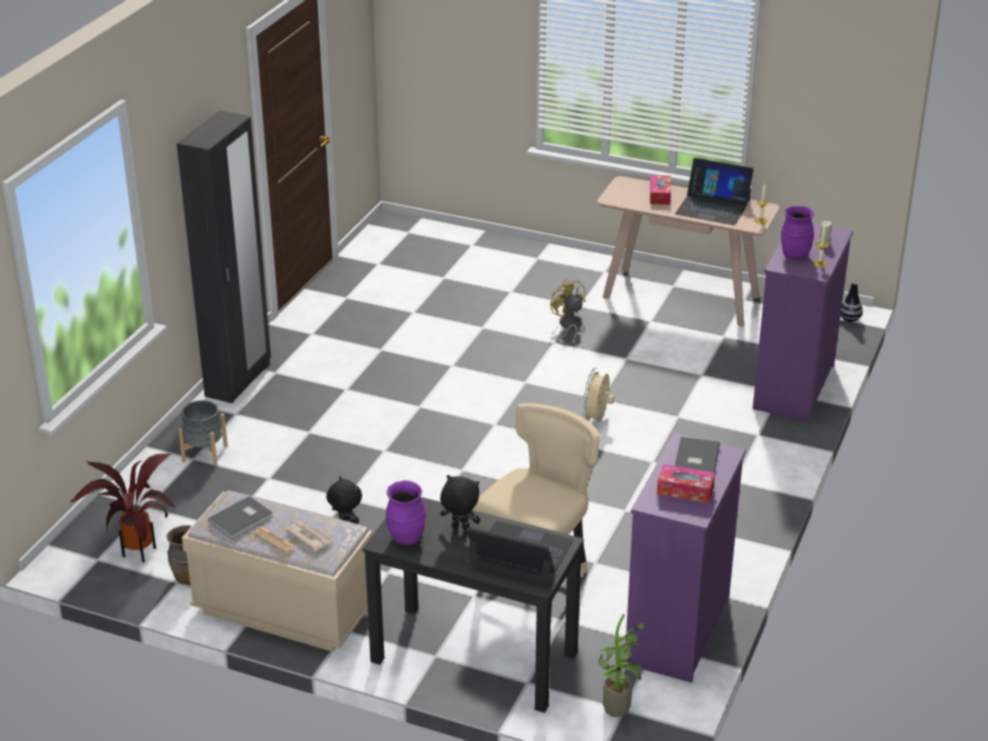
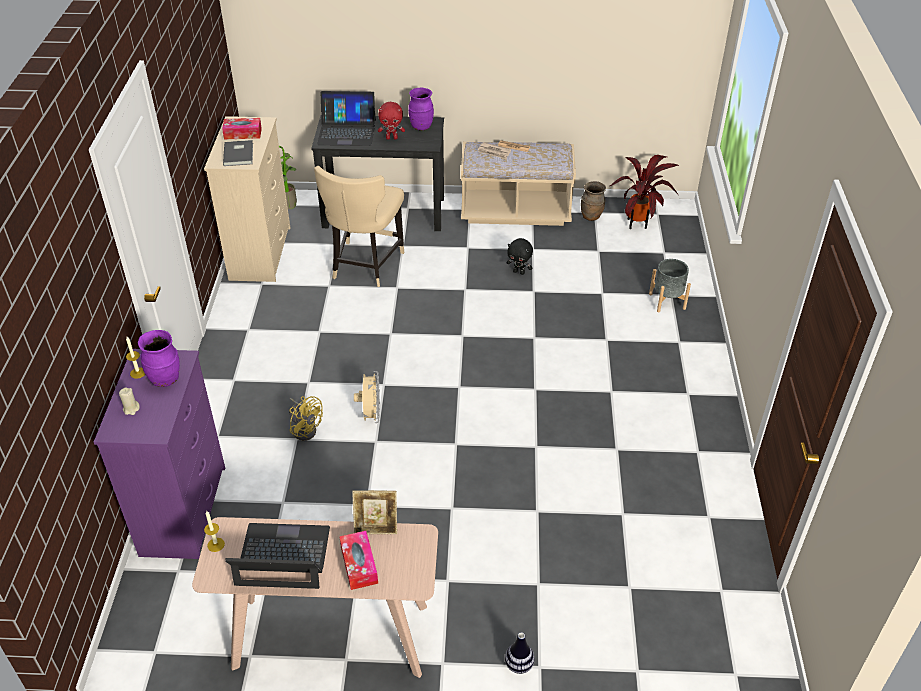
camera: 160 degrees right, 10 degrees up
black wardrobe [177,111,271,403] -> none
grey book [208,496,273,539] -> none
black plush toy [440,475,480,530] -> red plush toy [378,102,405,140]
yellow fan [550,279,586,345] -> yellow fan moved to [289,396,323,441]
purple dresser [626,433,746,683] -> beige dresser [204,116,290,282]
vase [841,281,863,322] -> vase moved to [505,632,535,674]
none -> picture frame [352,490,397,534]

